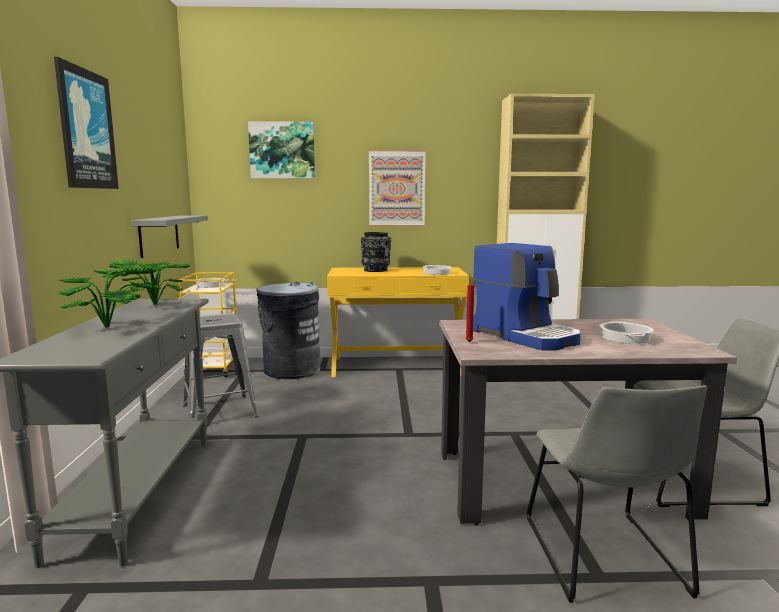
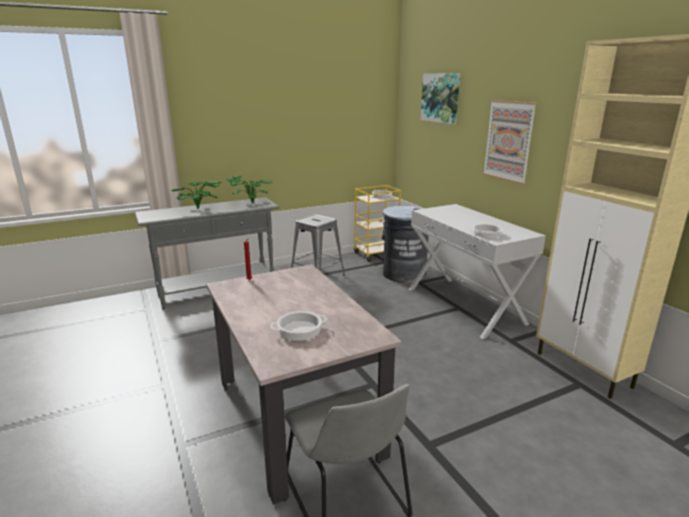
camera: 65 degrees right, 10 degrees up
picture [54,57,119,189] -> none
grey shelf [131,215,208,258] -> none
yellow console table [327,267,469,377] -> white console table [409,204,546,339]
black vase [361,232,391,272] -> none
coffee machine [473,243,581,350] -> none
grey chair [526,385,707,603] -> none

